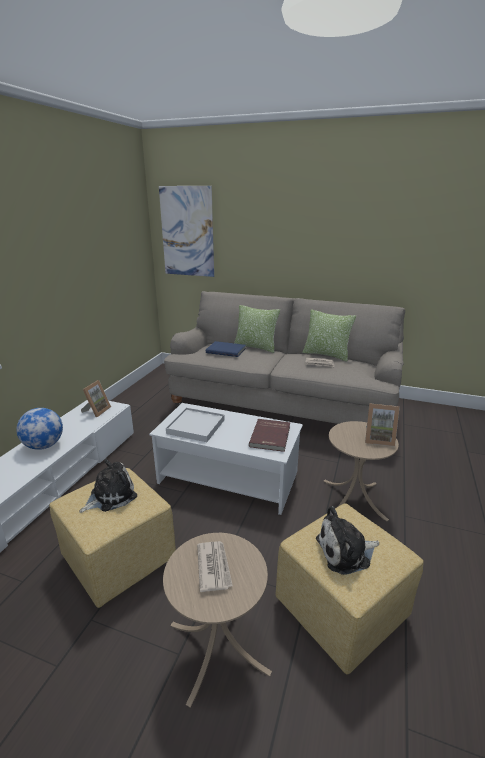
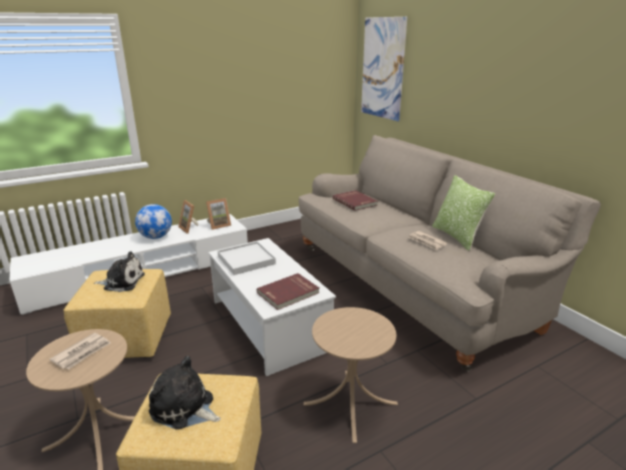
camera: 40 degrees right, 0 degrees up
blue book [206,341,246,357] -> red book [333,190,378,211]
pillow [234,305,280,353] -> none
picture frame [365,403,400,447] -> picture frame moved to [178,200,198,234]

